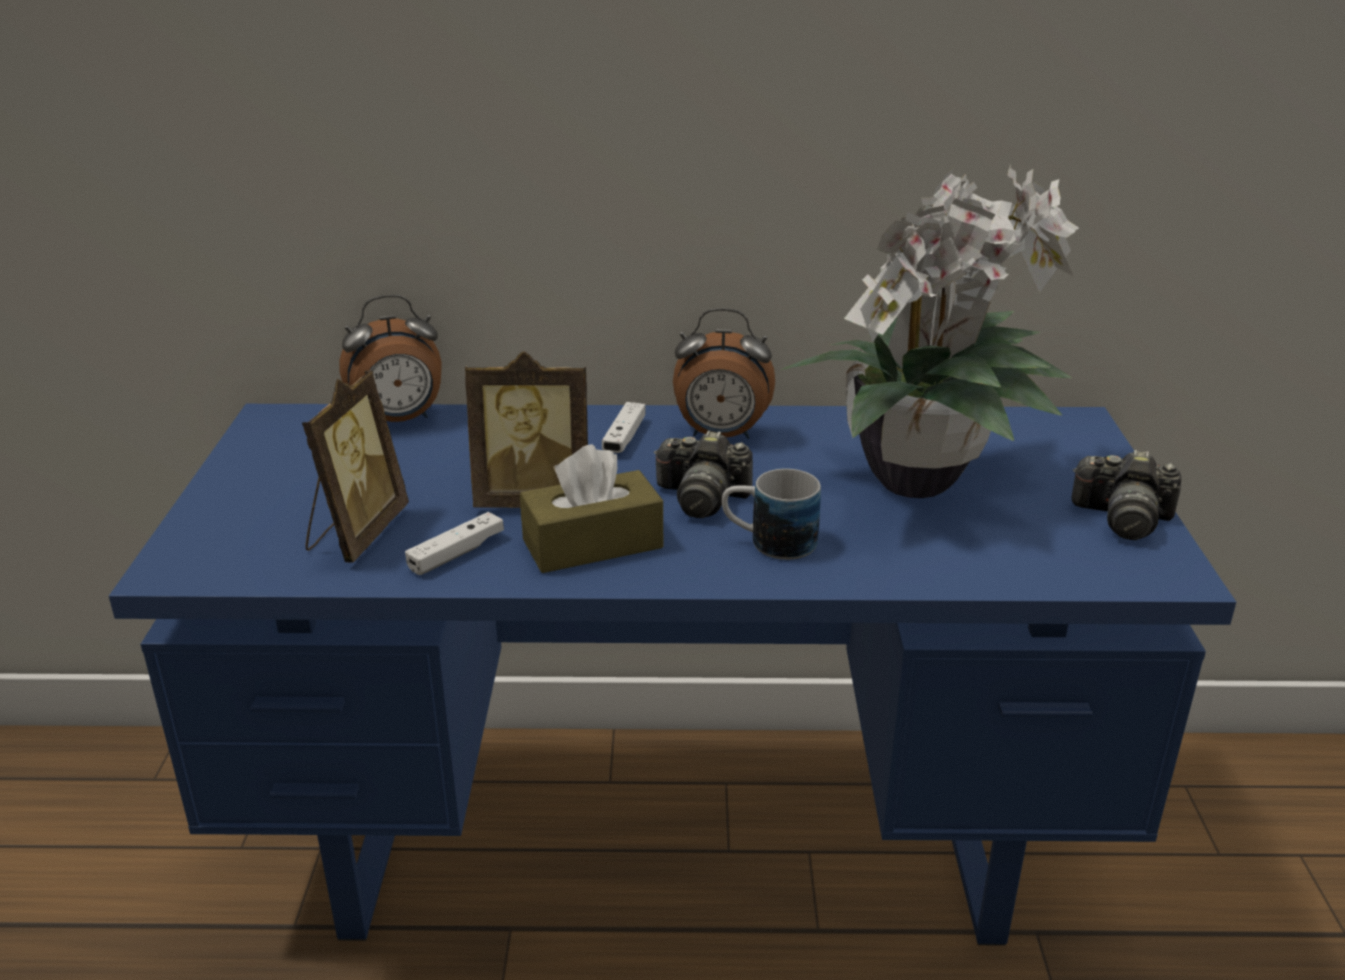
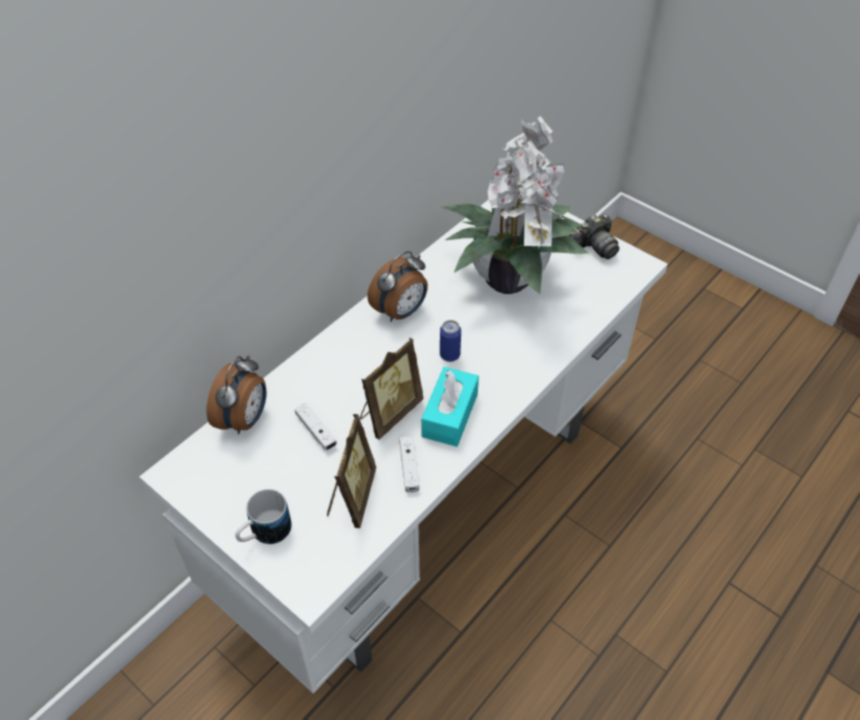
camera: 50 degrees left, 20 degrees up
blue desk [109,404,1236,946] -> white desk [139,199,668,694]
picture frame [302,370,409,562] -> picture frame turned 45 degrees clockwise [327,414,376,528]
brown tissue box [520,444,663,573] -> turquoise tissue box [421,367,479,447]
white game controller [602,402,646,453] -> white game controller moved to [295,403,337,450]
camera [654,431,753,518] -> can [440,320,461,362]
mug [722,469,821,560] -> mug moved to [235,489,292,544]

